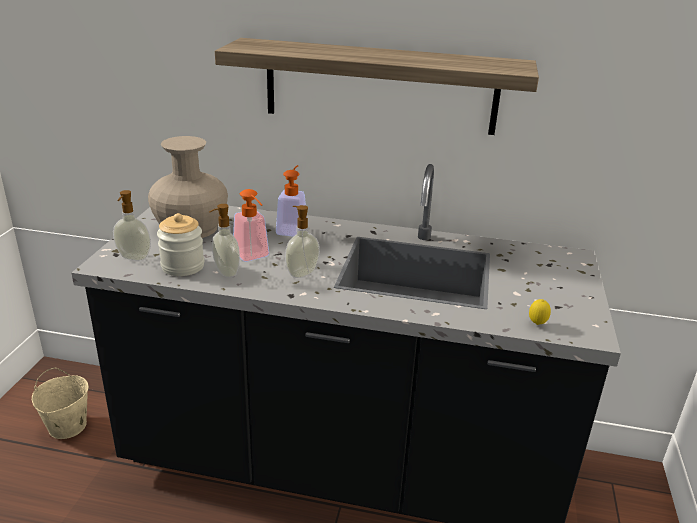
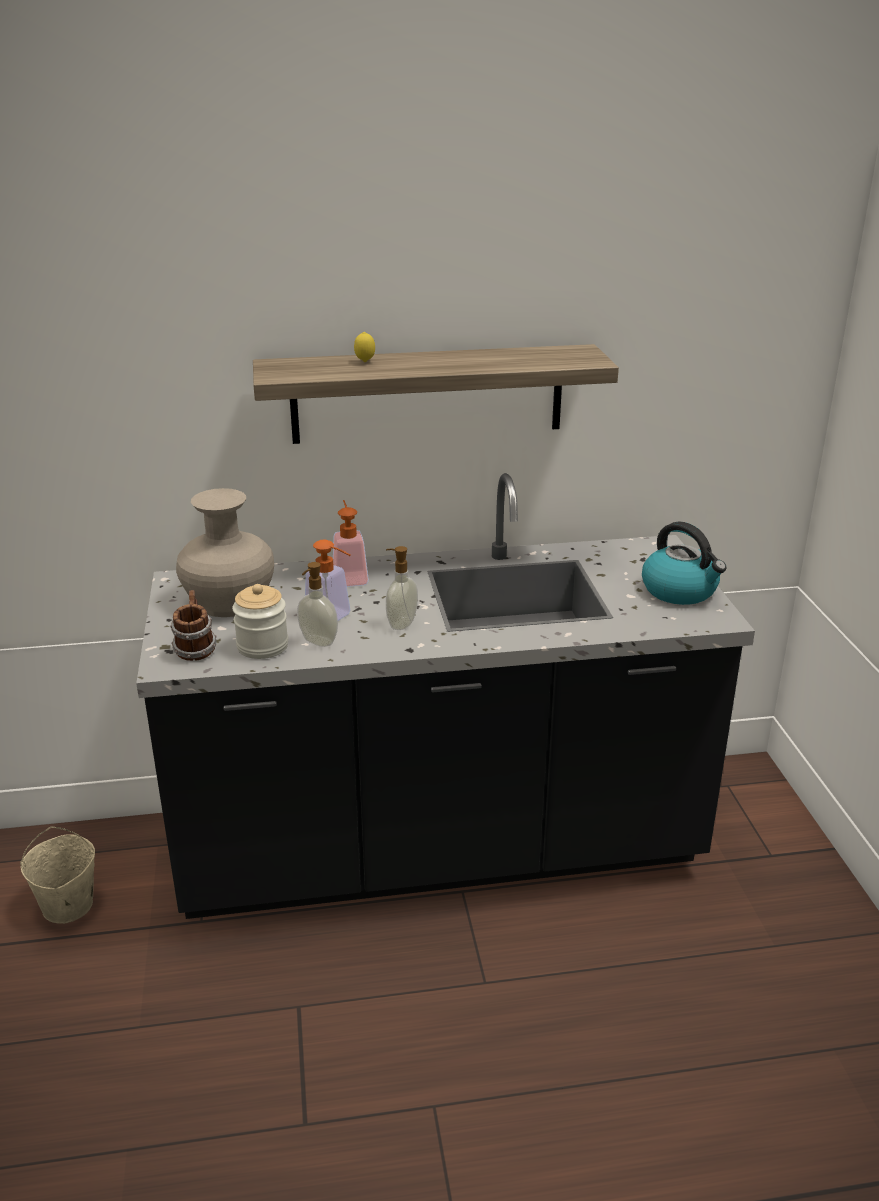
camera: 20 degrees left, 0 degrees up
soap dispenser [113,190,151,261] -> mug [170,590,217,661]
lemon [529,299,551,325] -> lemon moved to [354,332,375,362]
none -> kettle [642,522,727,605]

